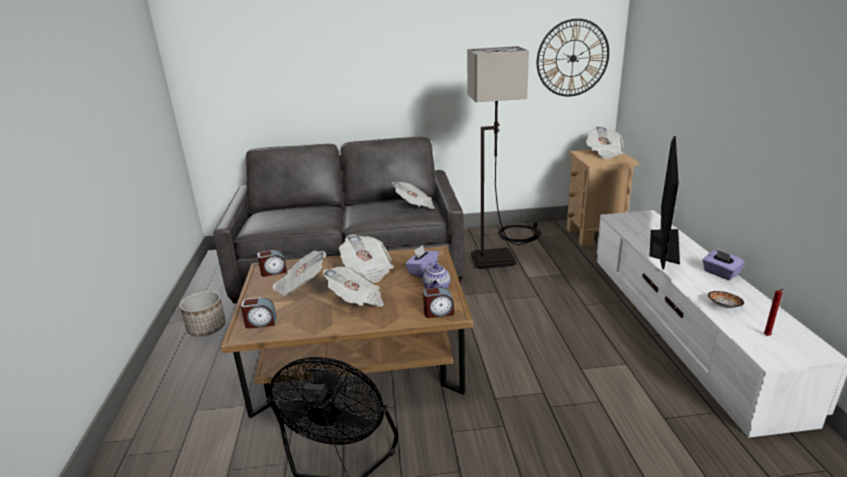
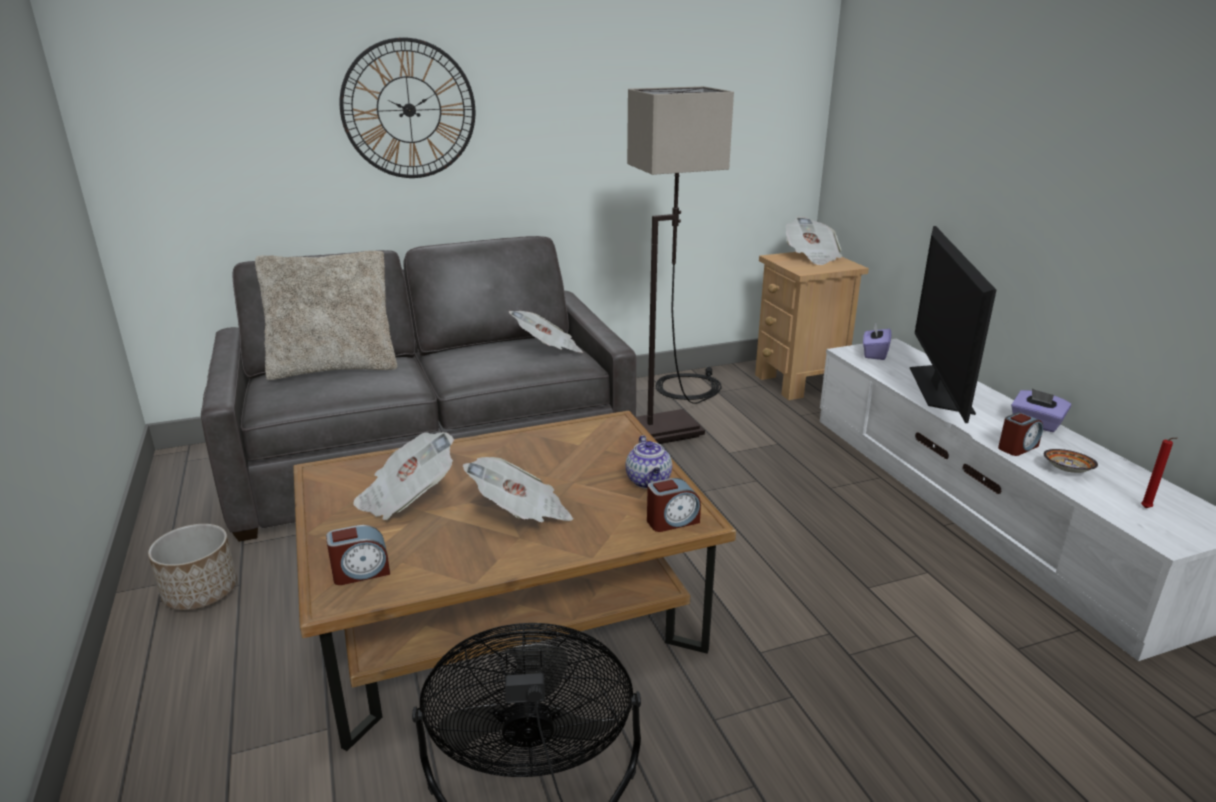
camera: 15 degrees left, 0 degrees up
alarm clock [257,250,287,277] -> alarm clock moved to [998,412,1043,456]
newspaper [339,234,394,283] -> none
purple tissue box [405,245,439,278] -> purple tissue box moved to [863,323,892,360]
wall clock [537,19,609,97] -> wall clock moved to [340,37,475,178]
none -> beige pillow [255,251,398,380]

